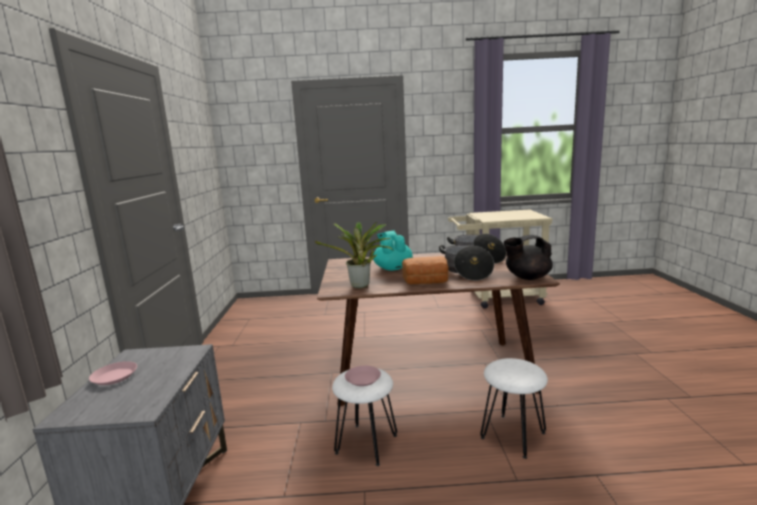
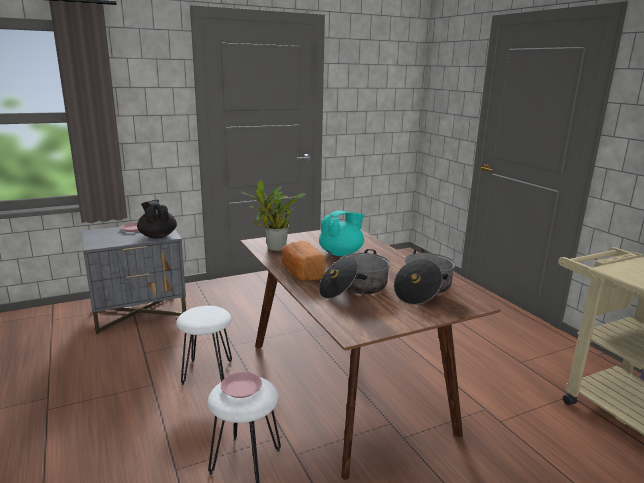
camera: 65 degrees right, 5 degrees up
pink plate [345,366,381,386] -> pink plate moved to [221,372,262,398]
black teapot [504,235,553,280] -> black teapot moved to [137,200,177,239]

